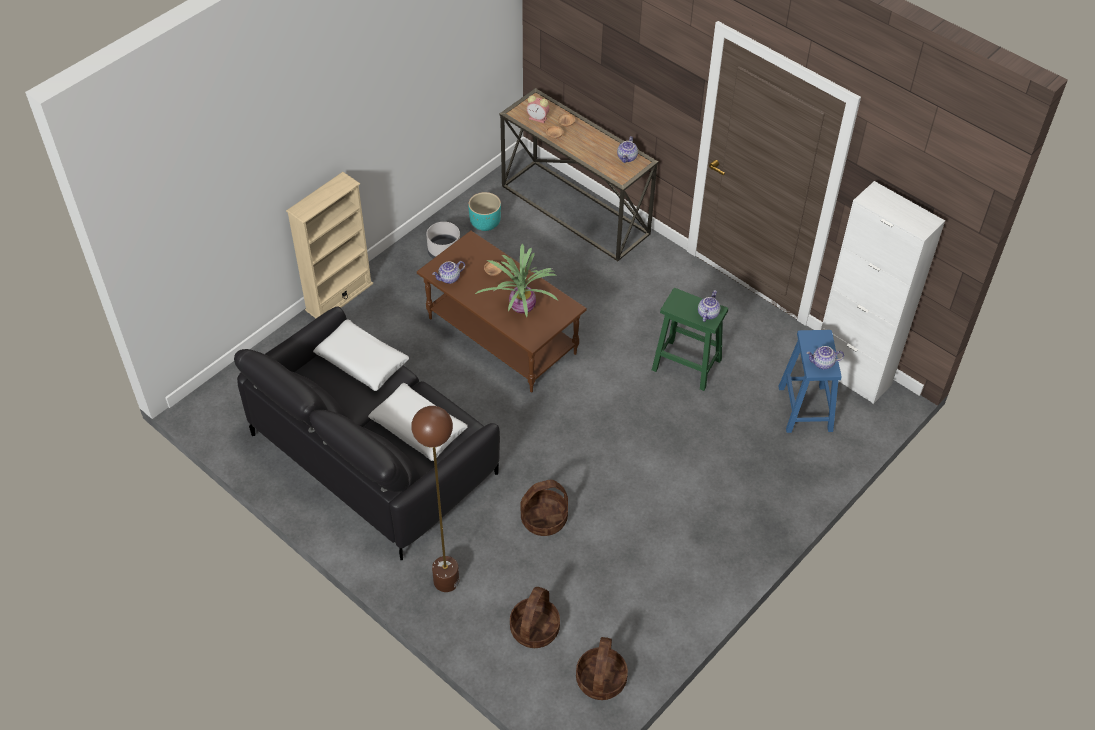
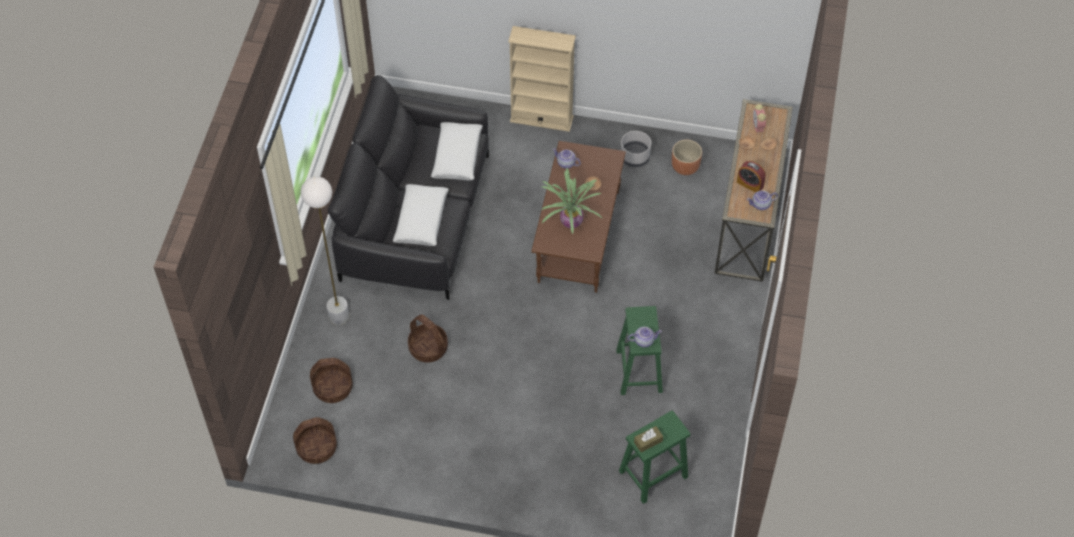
camera: 60 degrees right, 5 degrees up
brown floor lamp [412,406,459,592] -> white floor lamp [301,176,349,325]
turquoise planter [468,192,501,231] -> brown planter [672,140,702,175]
blue stool [778,330,842,433] -> green stool [619,410,691,504]
teapot [806,346,844,369] -> brown tissue box [634,426,663,452]
white cabinet [821,181,945,404] -> none
none -> alarm clock [737,161,766,193]

